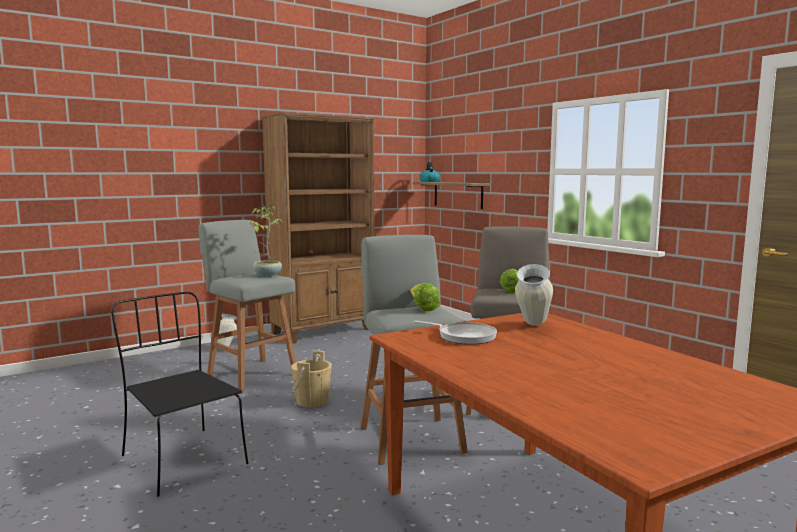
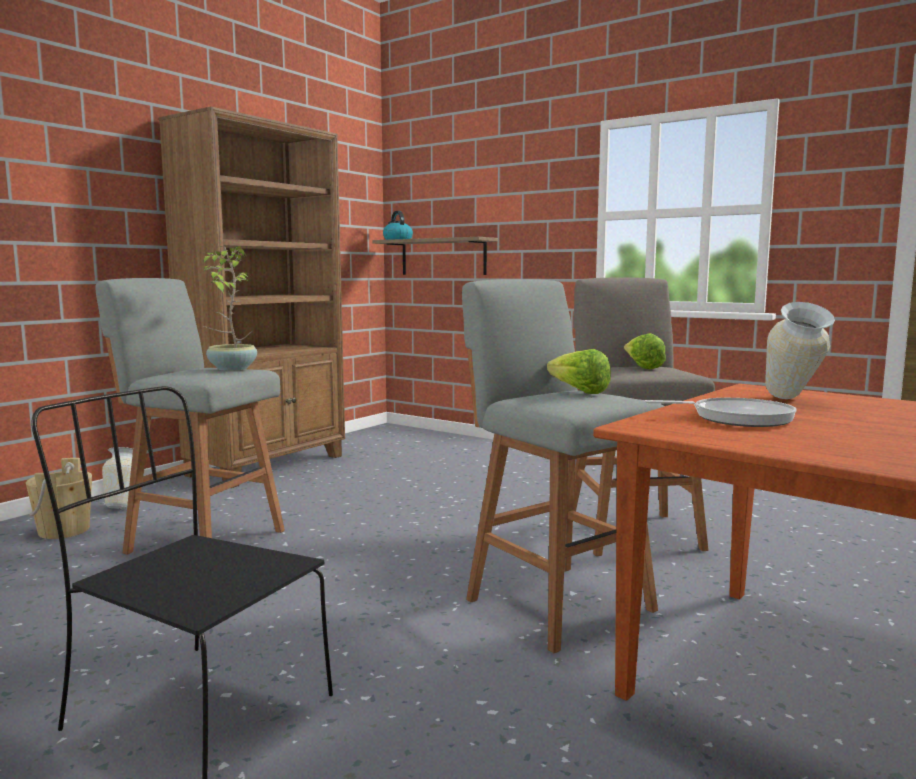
camera: 20 degrees left, 0 degrees up
beige bucket [291,350,332,408] -> beige bucket moved to [26,458,92,539]

